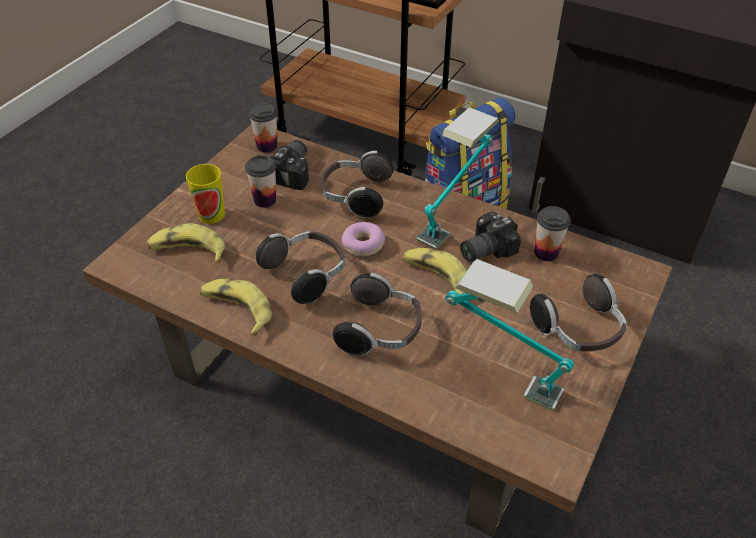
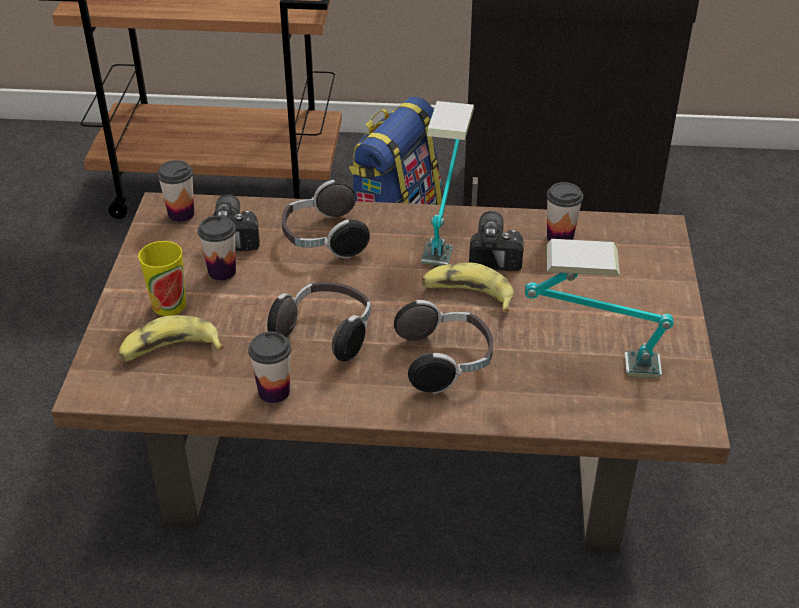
camera: 25 degrees left, 5 degrees down
banana [200,279,272,336] -> cup [248,331,291,403]
donut [342,222,385,256] -> none
camera [460,211,521,262] -> camera turned 150 degrees clockwise [469,211,524,271]
headphones [530,274,627,351] -> none

